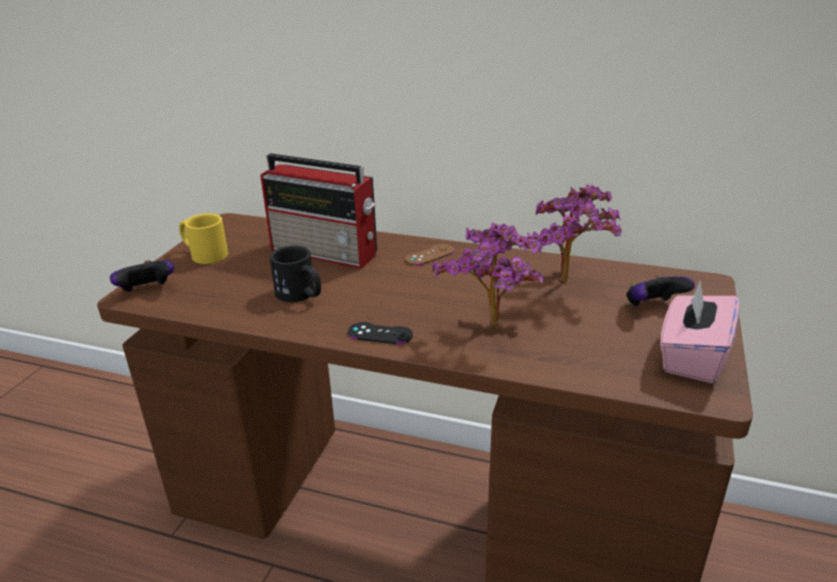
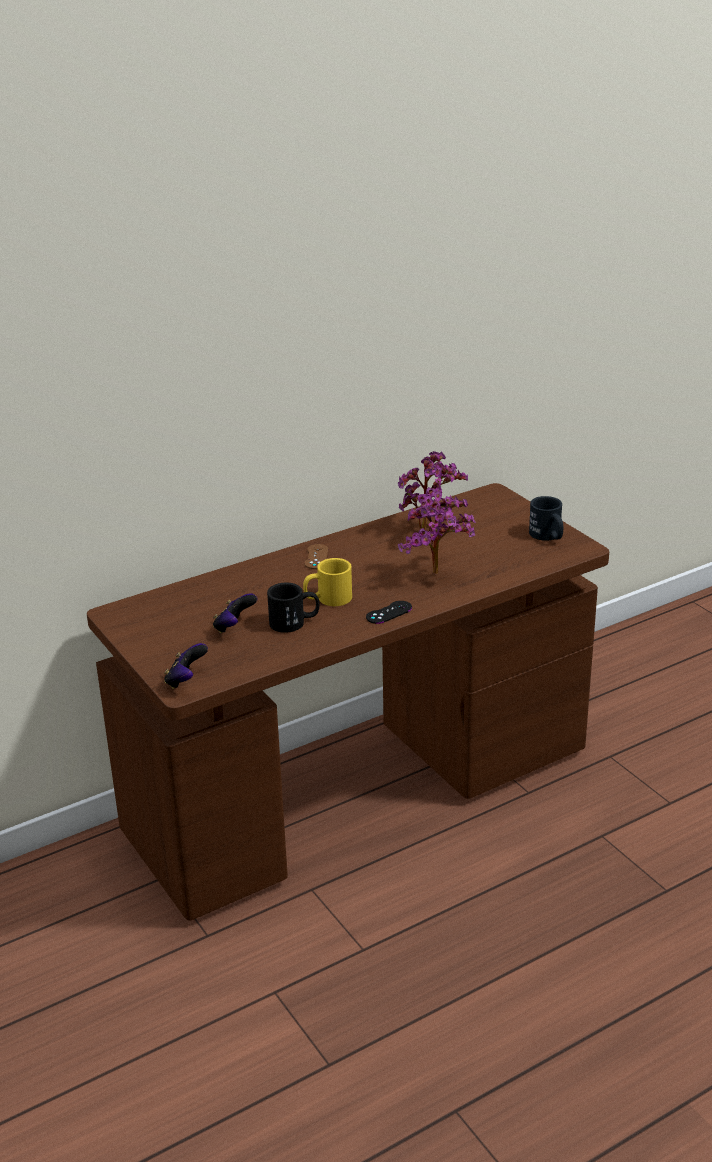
camera: 50 degrees left, 0 degrees up
yellow mug [179,213,228,264] -> yellow mug moved to [303,558,352,606]
radio [260,153,377,269] -> none
game controller [626,274,695,306] -> game controller moved to [213,593,258,633]
pink tissue box [660,281,740,383] -> black mug [529,496,563,541]

